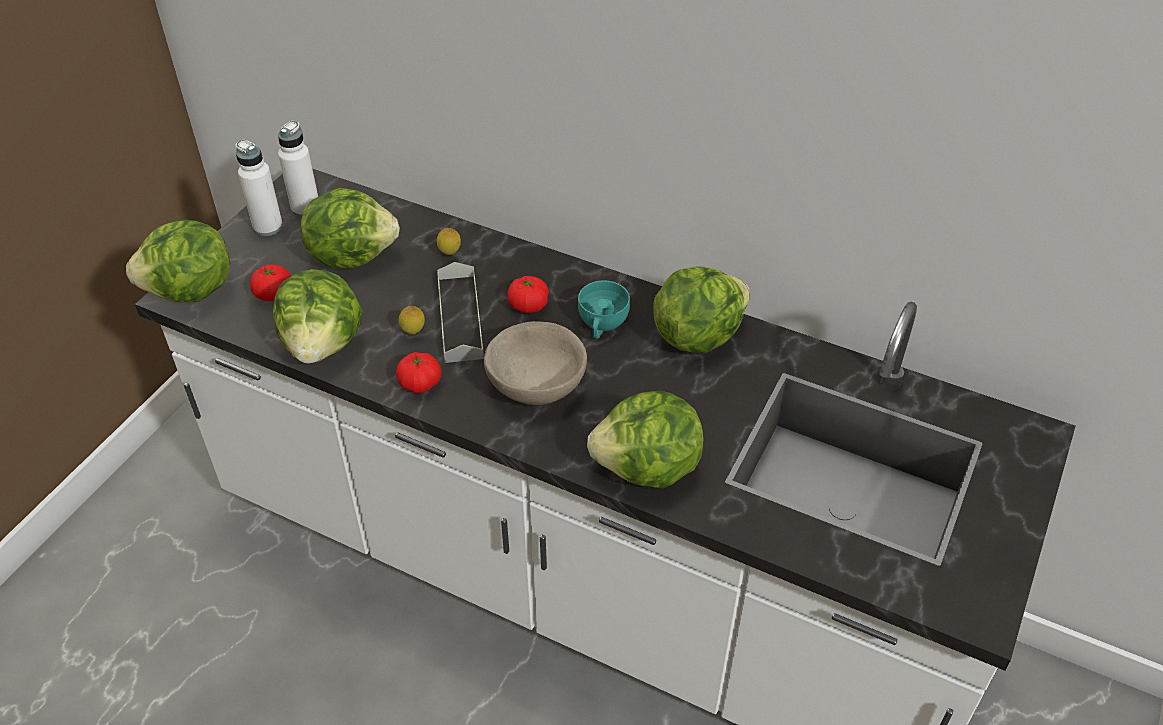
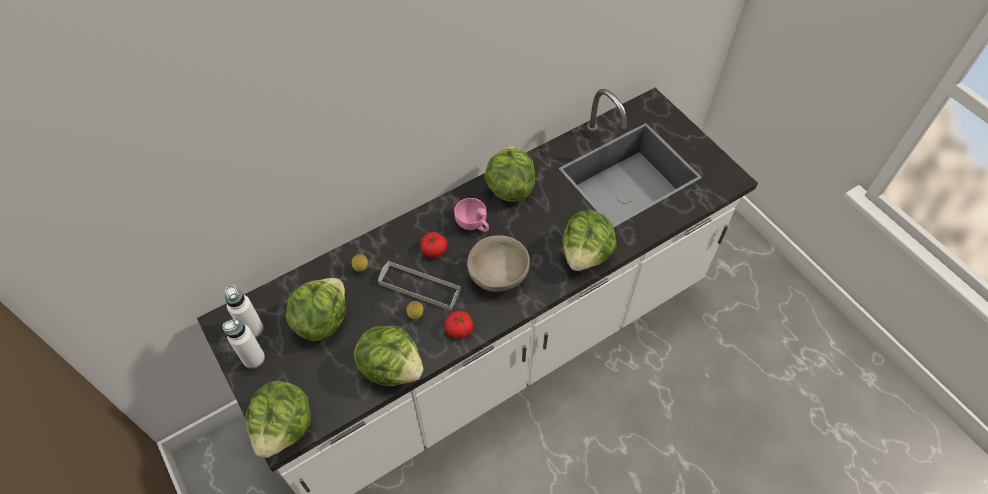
camera: 60 degrees left, 10 degrees up
tomato [250,265,291,301] -> none
turquoise cup [578,281,630,339] -> pink cup [454,198,489,232]

